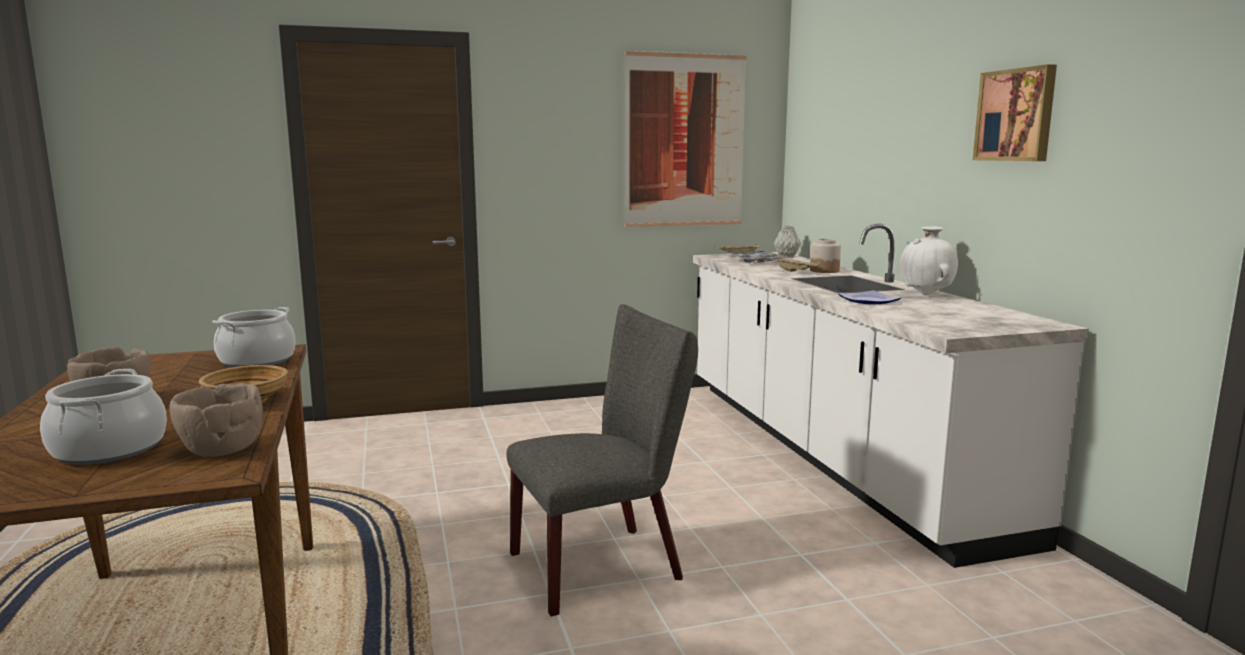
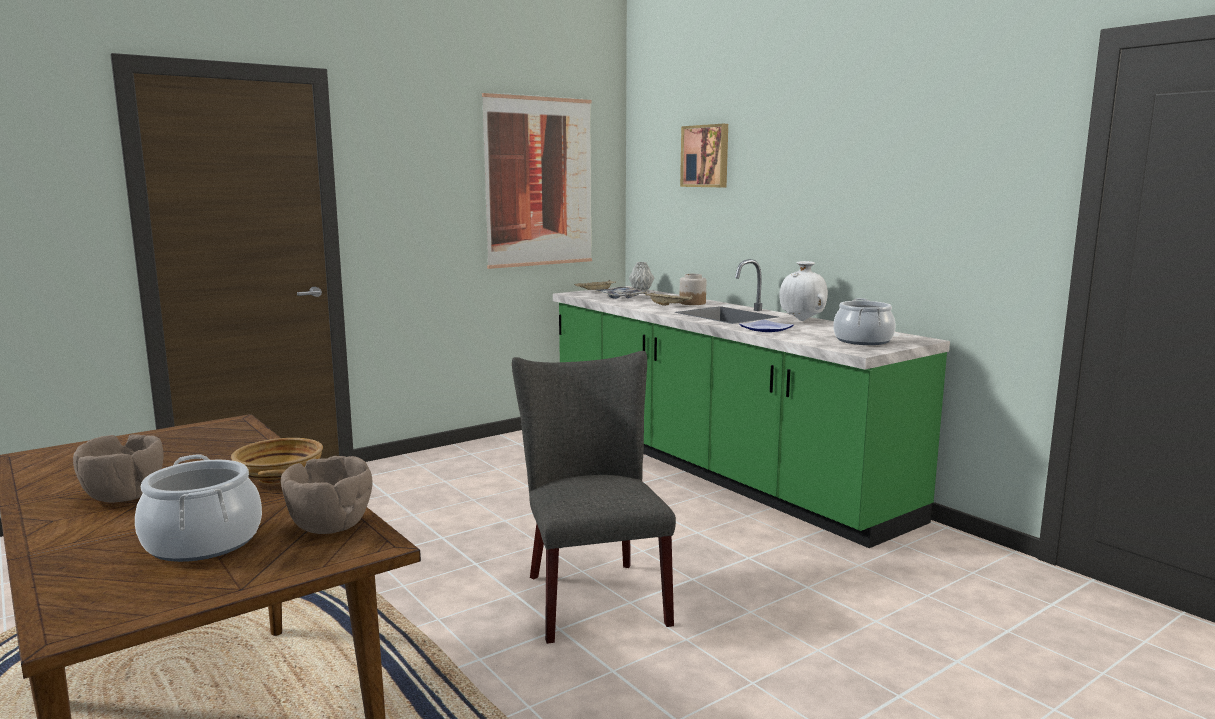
camera: 20 degrees left, 0 degrees up
cooking pot [212,307,296,367] -> cooking pot moved to [833,298,896,345]
grey chair [507,304,698,617] -> grey chair turned 60 degrees counterclockwise [512,351,676,644]
white counter [693,224,1089,568] -> green counter [553,259,950,548]
picture [973,64,1057,161] -> picture moved to [680,124,728,187]

